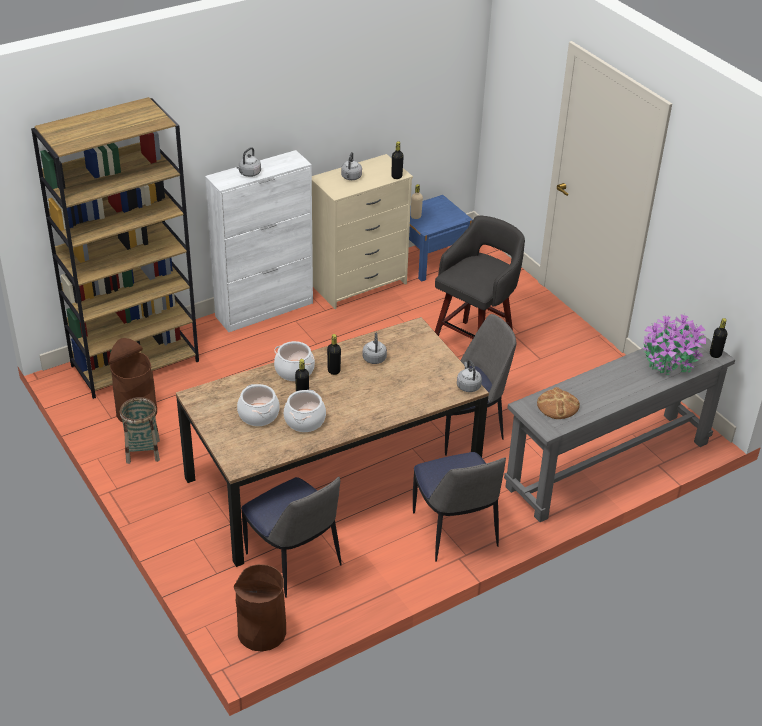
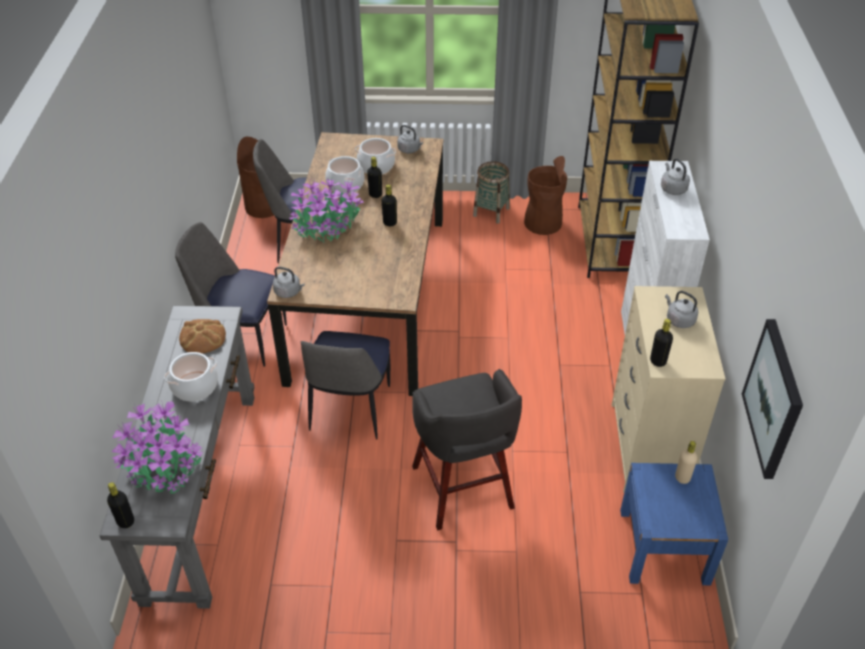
camera: 125 degrees right, 5 degrees up
cooking pot [274,341,315,381] -> cooking pot moved to [164,352,218,401]
grey kettle [362,333,387,364] -> grey kettle moved to [397,125,423,153]
none -> potted plant [290,177,364,243]
none -> picture [742,319,803,479]

